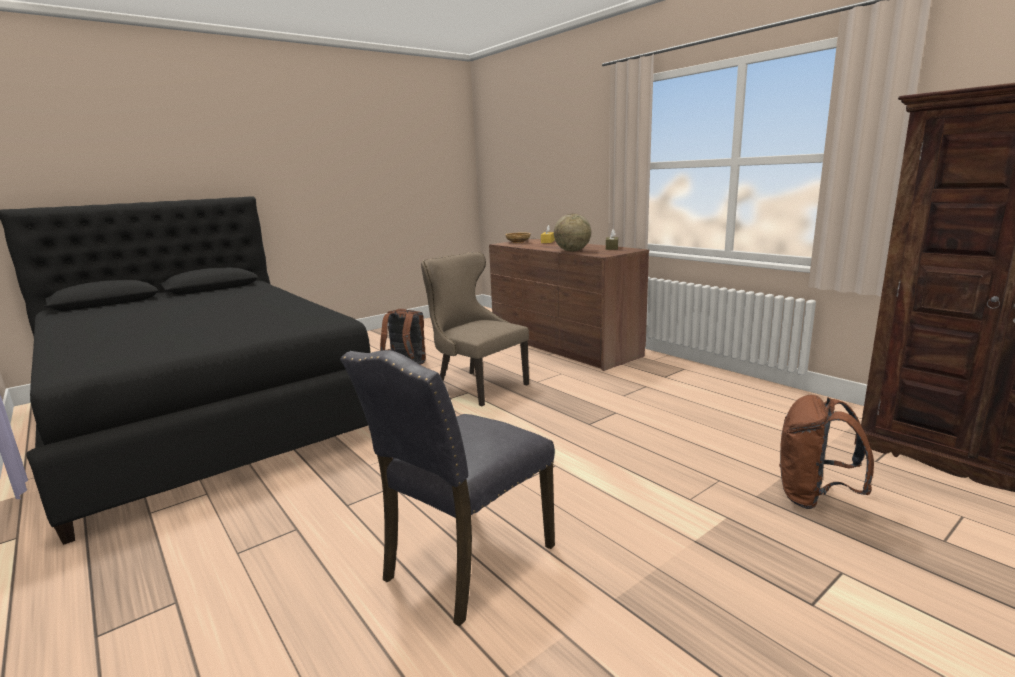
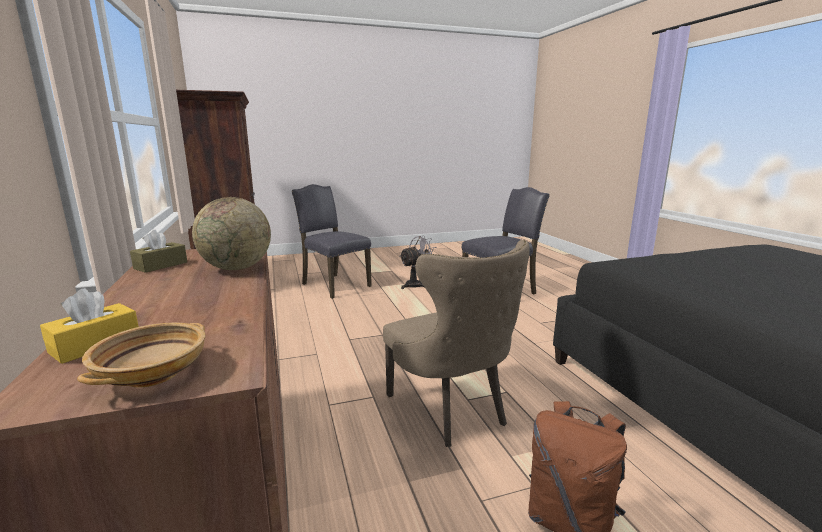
camera: 160 degrees left, 0 degrees up
brown backpack [779,395,874,509] -> grey chair [292,184,372,299]
none -> grey fan [399,236,437,289]

